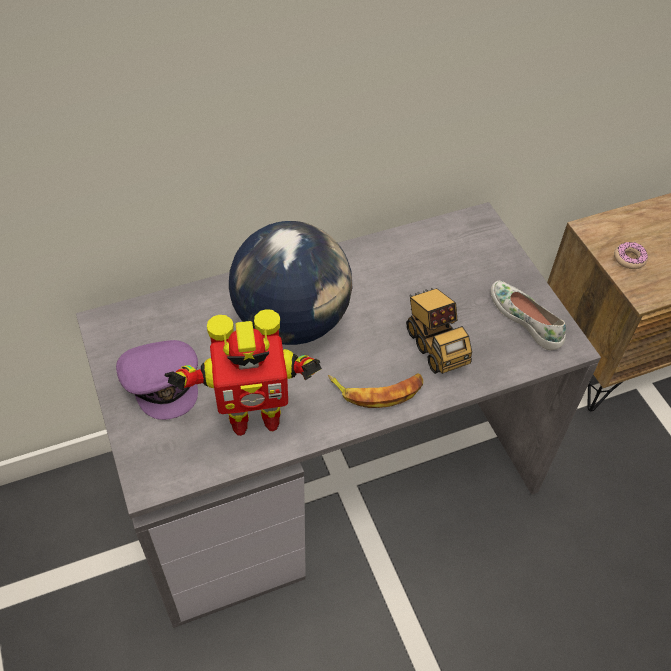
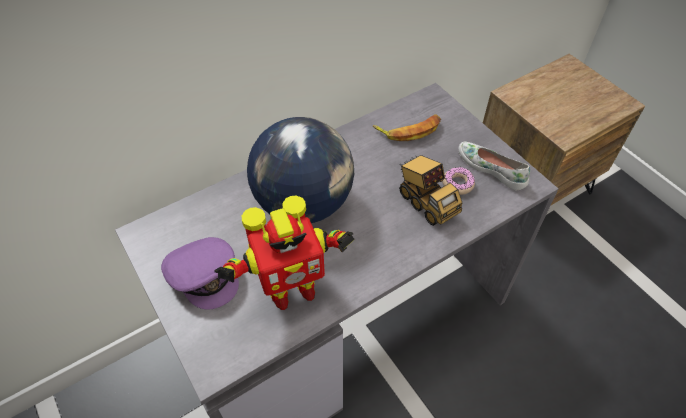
camera: 10 degrees left, 0 degrees up
banana [328,373,423,408] -> banana moved to [373,114,441,141]
donut [614,242,648,269] -> donut moved to [442,167,475,195]

